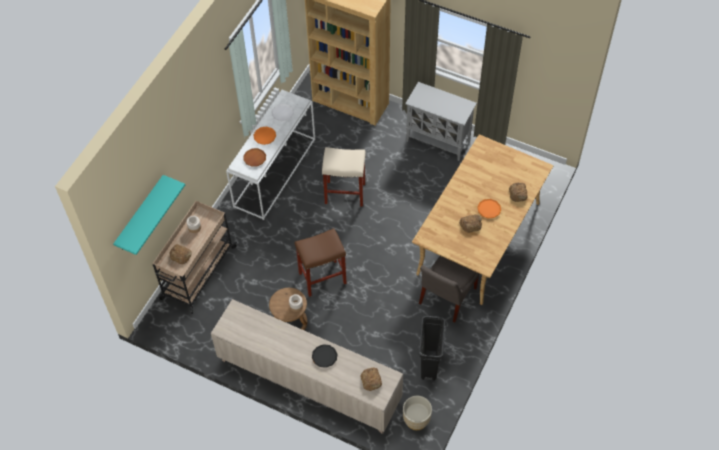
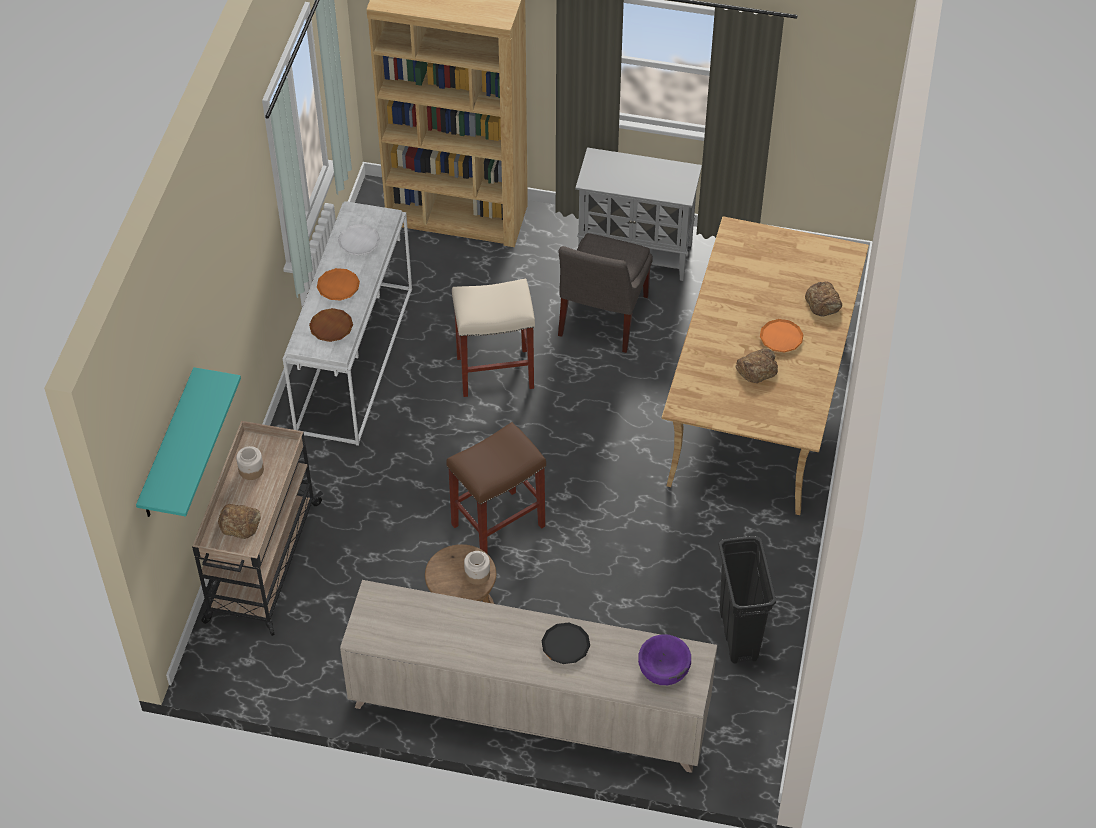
camera: 15 degrees left, 5 degrees down
bread [360,368,382,391] -> purple bowl [638,634,691,685]
beige planter [403,396,432,430] -> none
grey chair [419,256,480,323] -> grey chair moved to [558,233,653,353]

